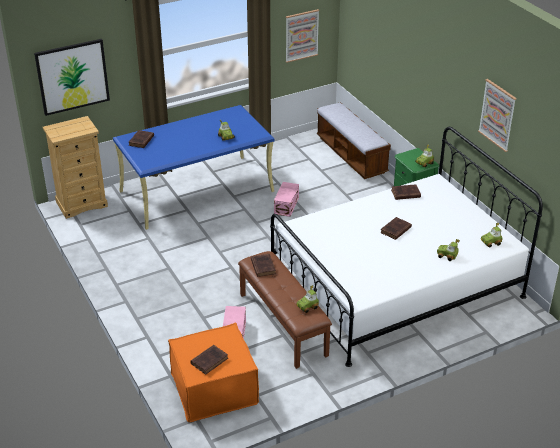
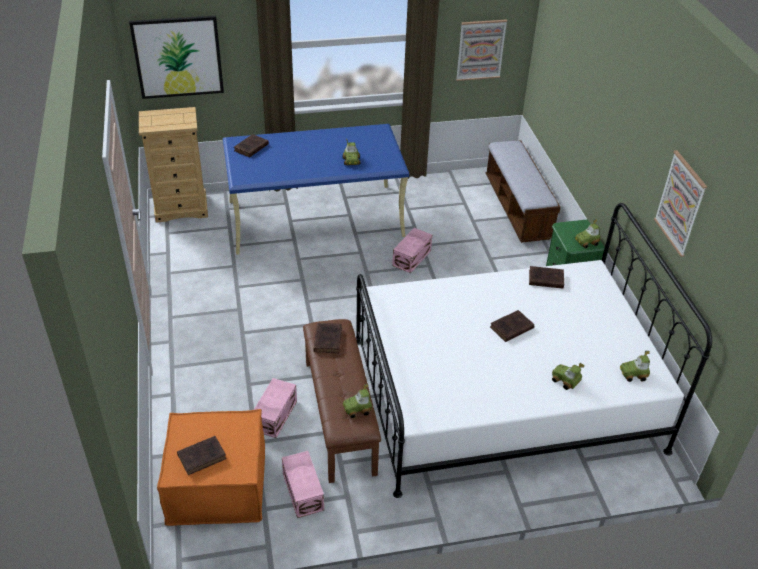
camera: 15 degrees right, 5 degrees up
none -> pink storage box [282,451,324,518]

